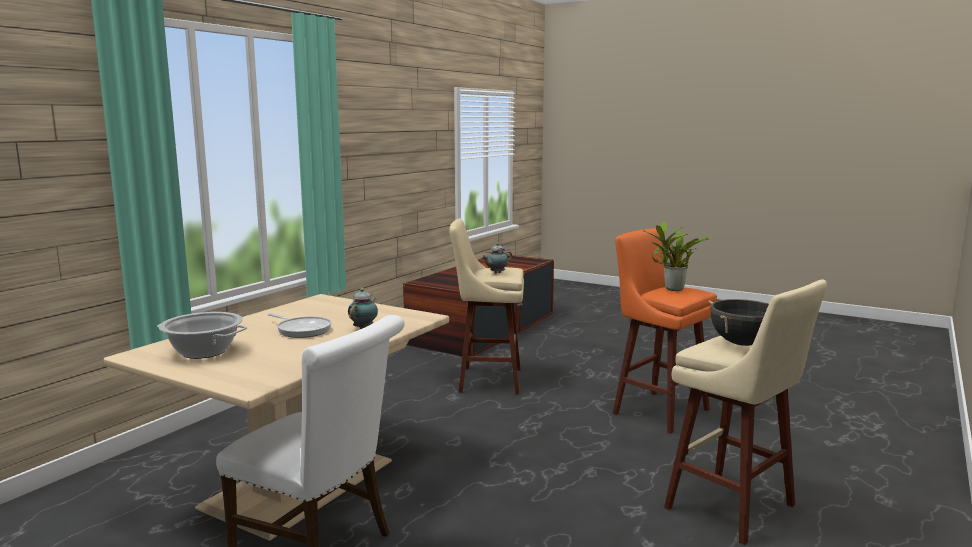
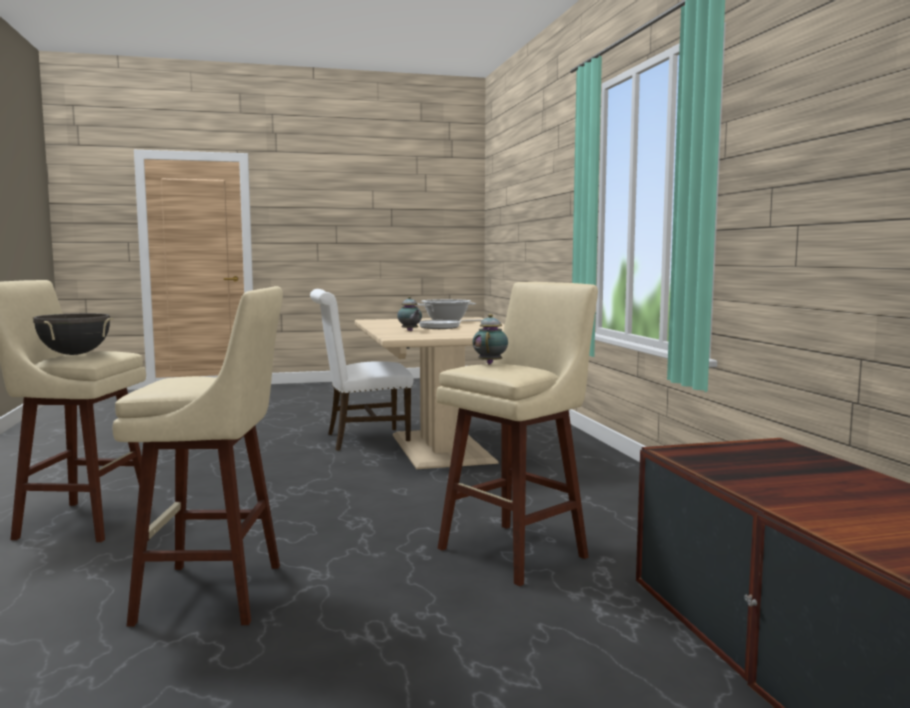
camera: 135 degrees right, 5 degrees down
orange stool [613,228,717,434] -> beige stool [113,286,283,627]
potted plant [643,221,710,291] -> none

